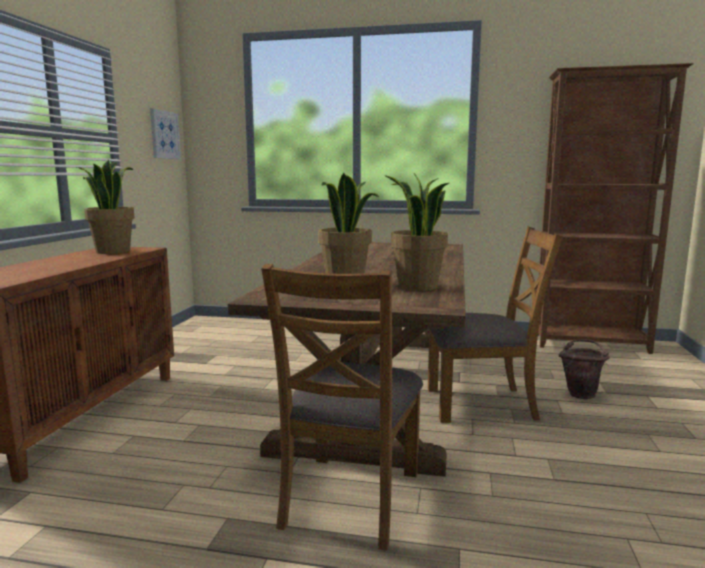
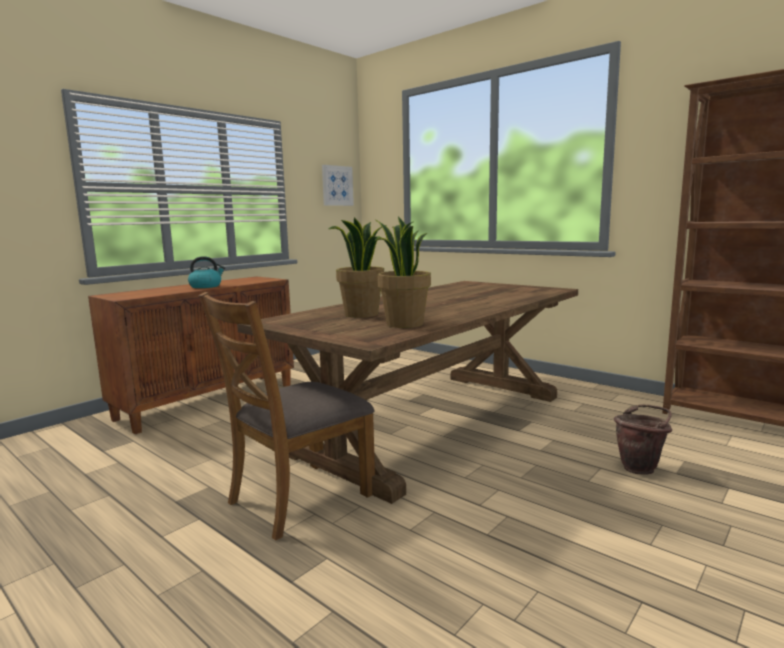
camera: 30 degrees right, 0 degrees up
potted plant [77,159,134,254] -> none
brown chair [428,226,563,423] -> none
none -> kettle [188,256,225,288]

